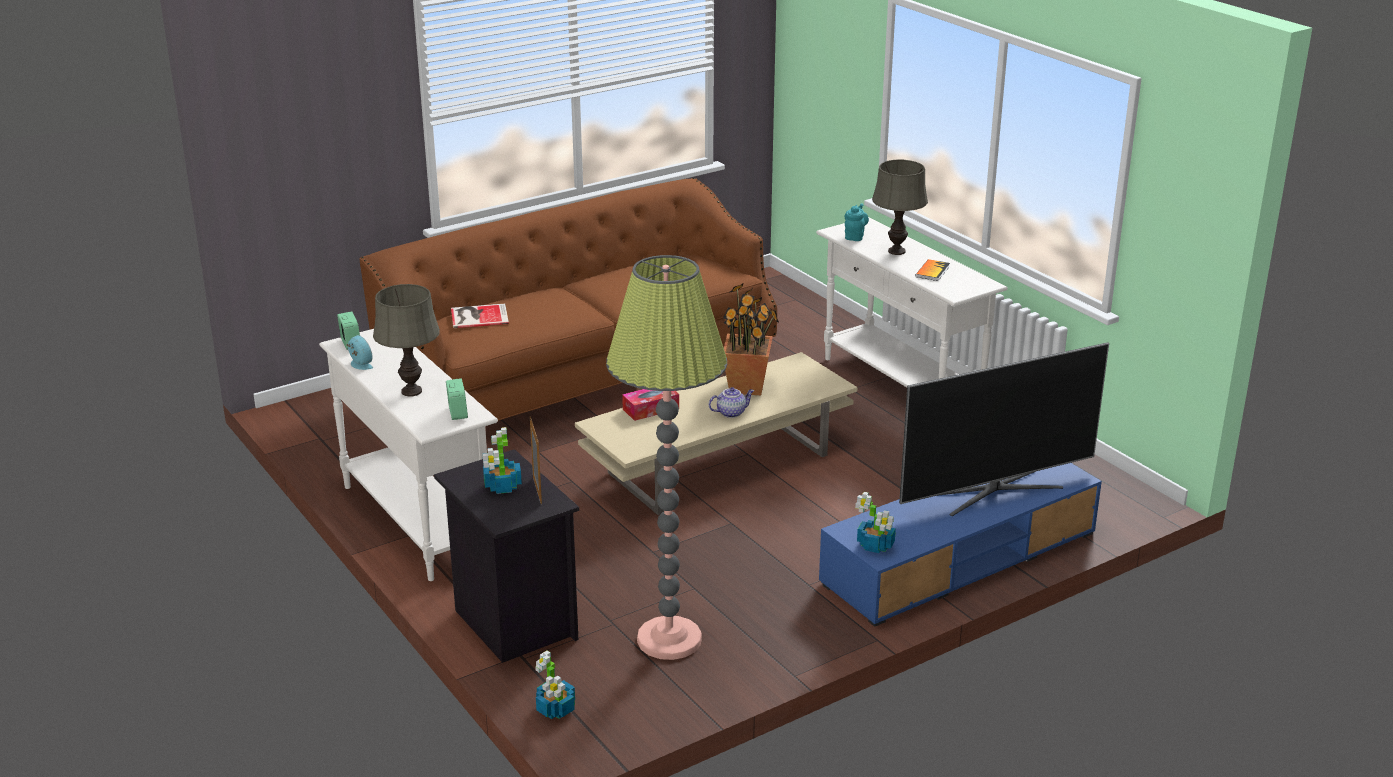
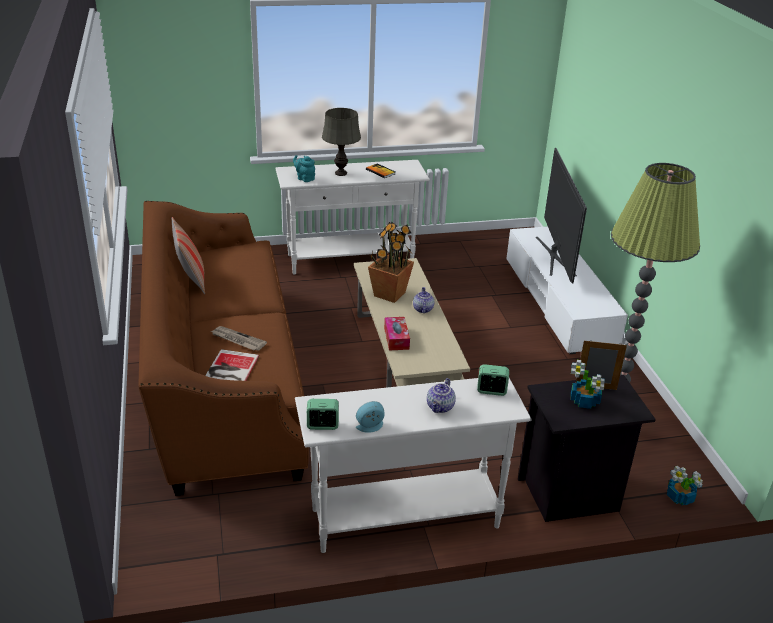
camera: 70 degrees left, 5 degrees up
grey table lamp [373,284,440,397] -> teapot [427,378,456,413]
blue tv stand [819,463,1102,627] -> white tv stand [506,226,628,354]
potted plant [855,492,896,553] -> none
none -> pillow [172,217,205,294]
none -> newspaper [210,326,267,351]

